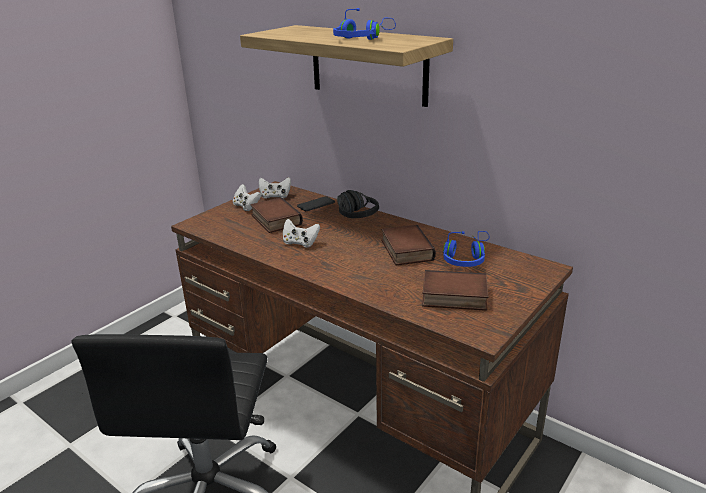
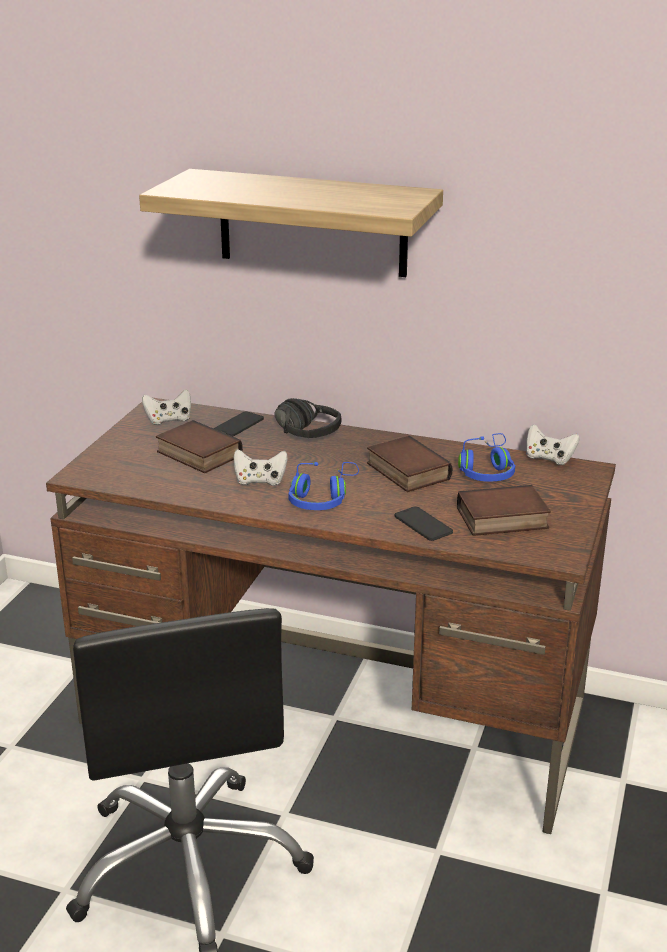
camera: 20 degrees left, 0 degrees up
white game controller [233,184,261,211] -> white game controller moved to [526,424,580,465]
blue headphones [333,8,396,40] -> blue headphones moved to [288,462,359,510]
none -> phone [395,507,453,541]

